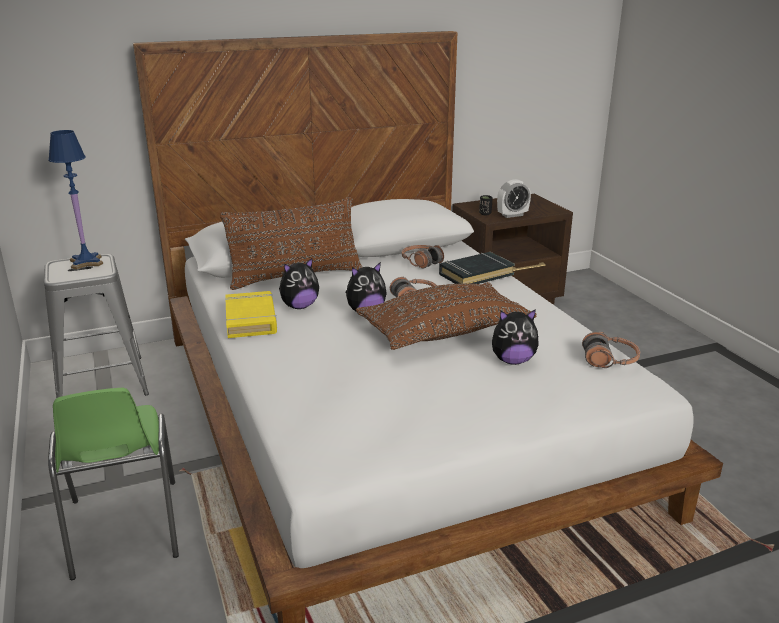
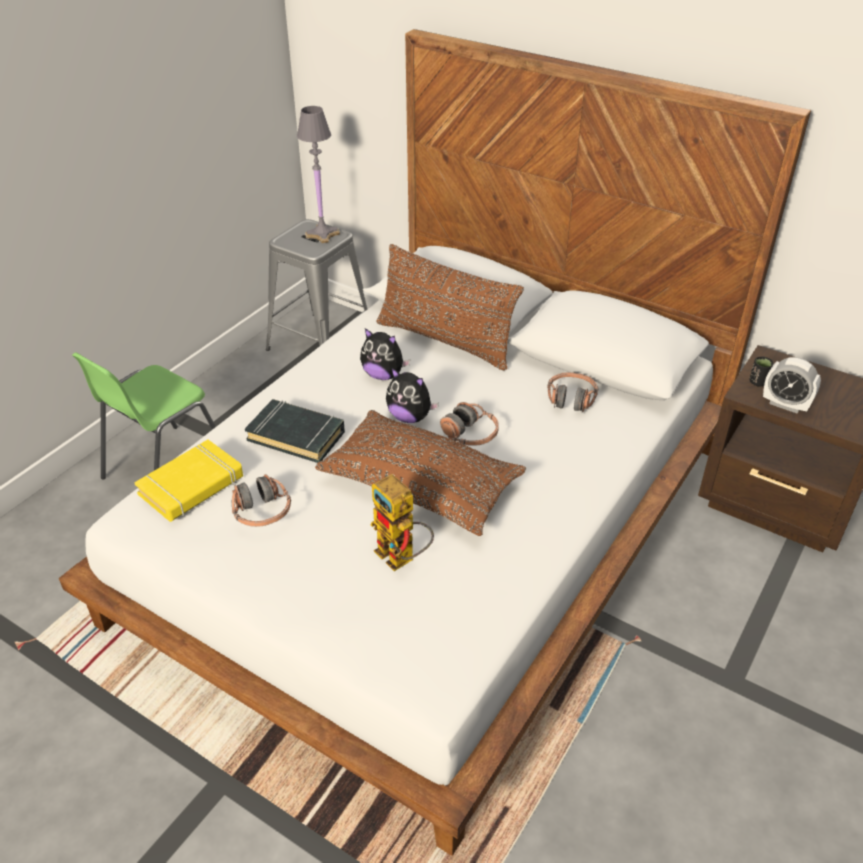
camera: 55 degrees right, 15 degrees up
blue table lamp [48,130,103,269] -> grey table lamp [297,106,340,243]
yellow book [225,291,277,338] -> yellow book moved to [134,440,243,522]
black book [439,252,515,284] -> black book moved to [245,399,345,463]
plush toy [492,309,539,365] -> toy robot [371,474,434,571]
headphones [582,332,640,368] -> headphones moved to [232,474,291,527]

